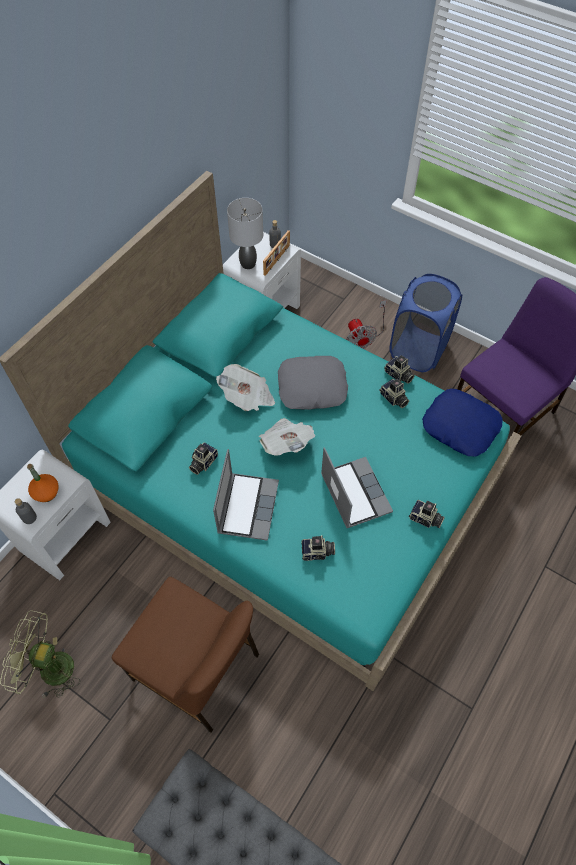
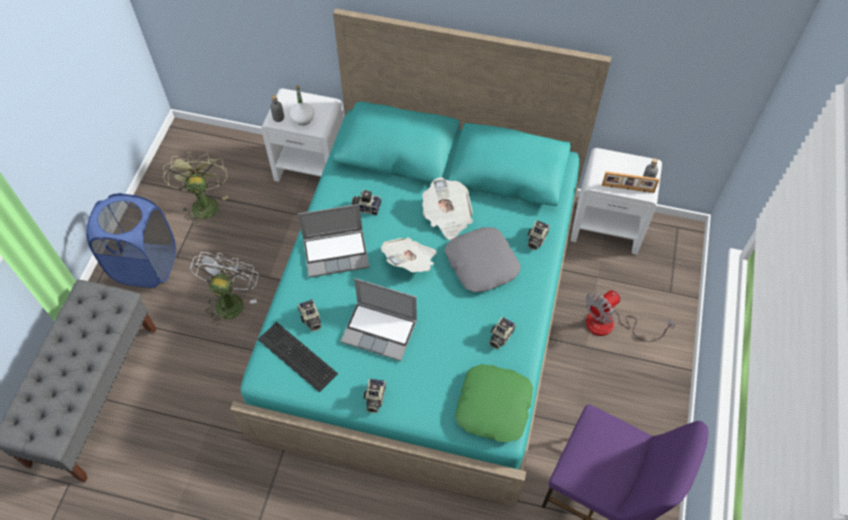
camera: 70 degrees right, 0 degrees up
orange bottle [27,464,59,502] -> white bottle [290,85,314,125]
brown chair [112,577,259,733] -> white fan [190,252,258,326]
grey table lamp [227,198,263,269] -> none
laptop [321,447,393,528] -> laptop turned 60 degrees clockwise [340,278,417,361]
camera [384,355,415,384] -> camera moved to [527,220,550,250]
blue laundry basket [389,274,462,372] -> blue laundry basket moved to [86,193,176,288]
blue pillow [422,389,503,457] -> green pillow [455,364,533,442]
none -> keyboard [258,322,338,392]

